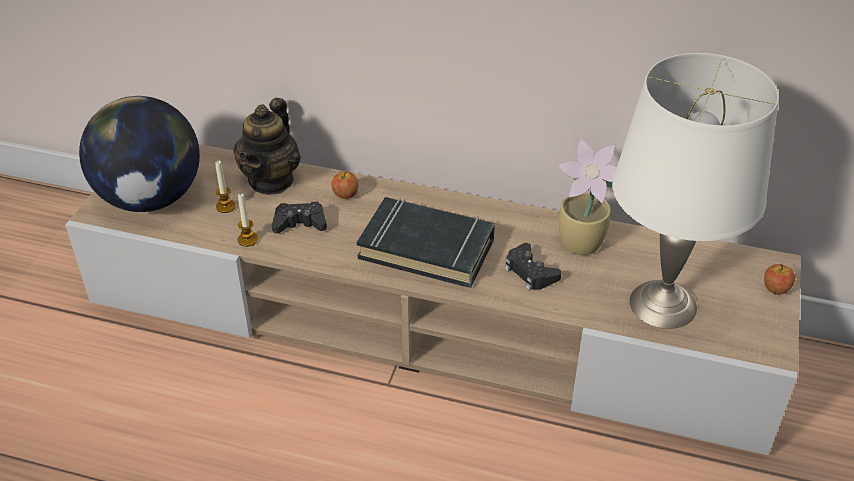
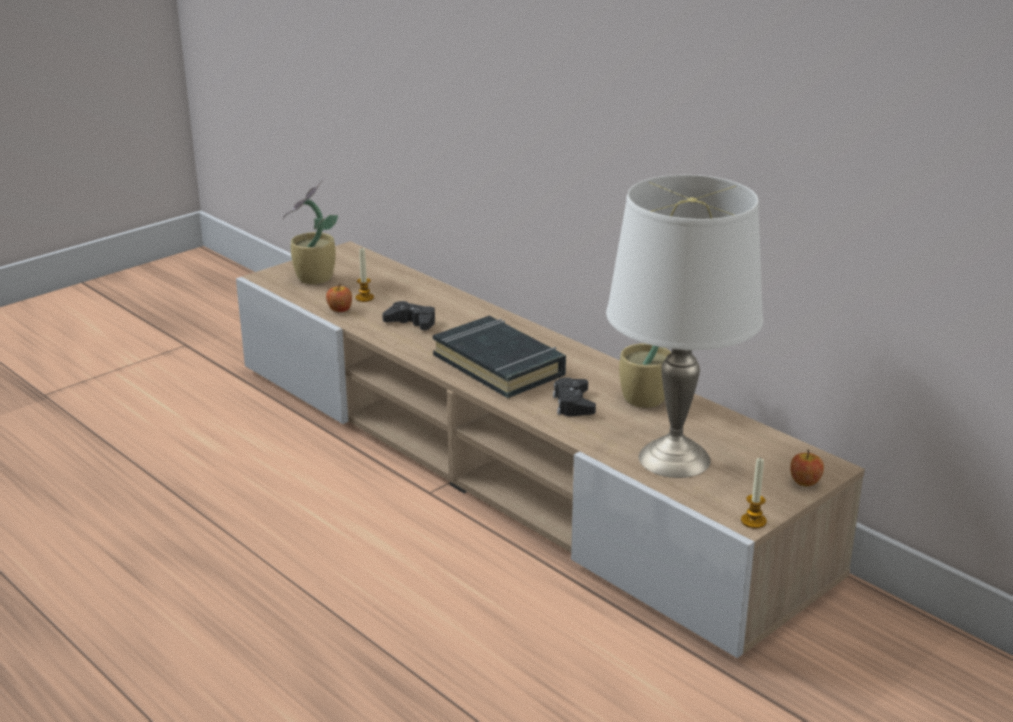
camera: 30 degrees right, 15 degrees down
globe [79,96,200,212] -> potted plant [283,178,338,284]
teapot [233,98,301,195] -> none
candle [238,193,258,247] -> candle moved to [741,457,767,528]
apple [331,171,359,199] -> apple moved to [326,284,352,312]

